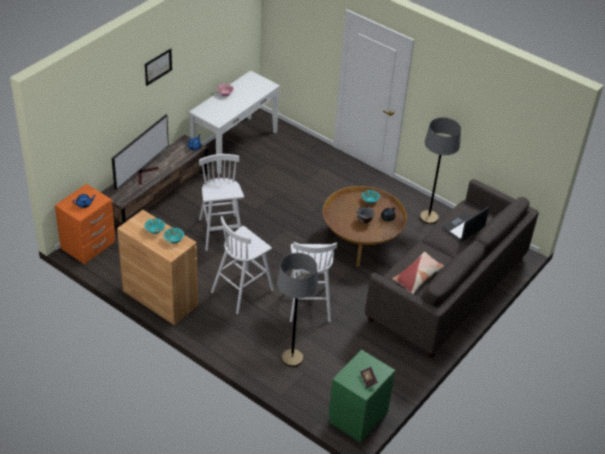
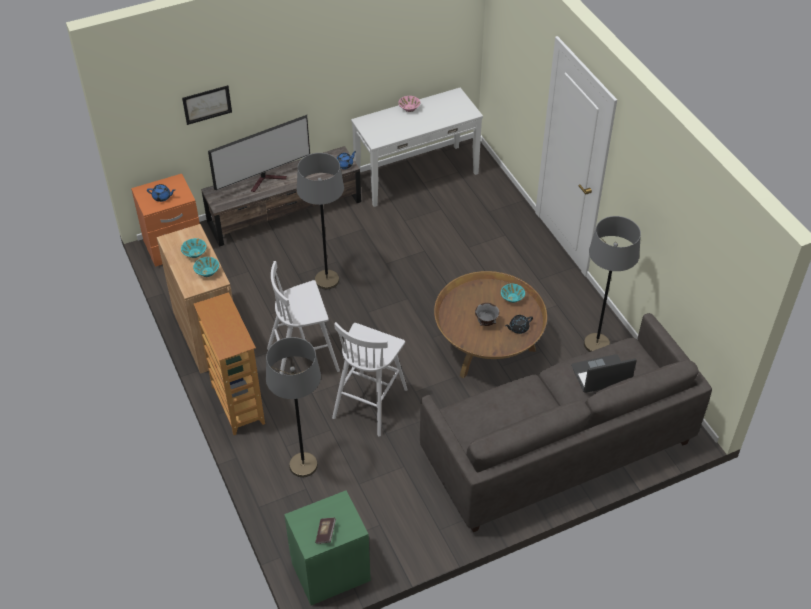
camera: 30 degrees right, 5 degrees up
picture [145,48,172,86] -> picture moved to [182,85,232,125]
white stool [199,154,244,251] -> grey floor lamp [297,153,344,290]
pillow [392,252,444,294] -> none
none -> bookcase [194,292,265,435]

